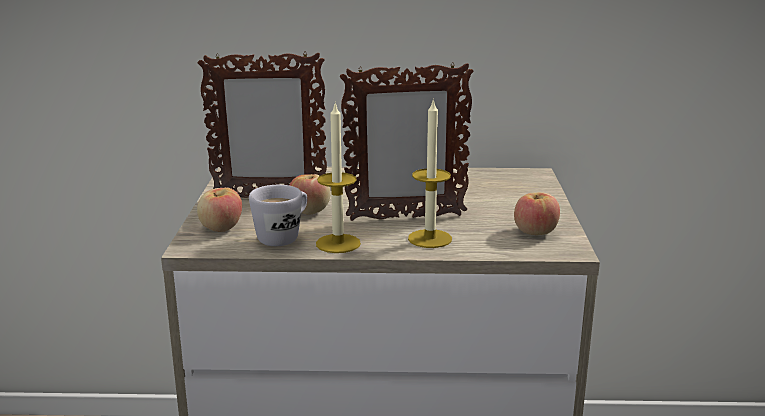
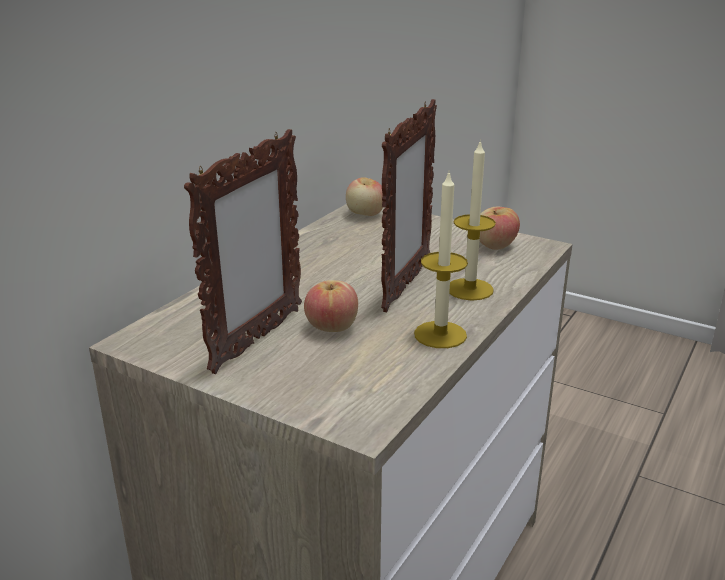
camera: 60 degrees left, 5 degrees up
apple [197,188,242,232] -> apple moved to [346,177,383,216]
white mug [249,185,307,246] -> none

